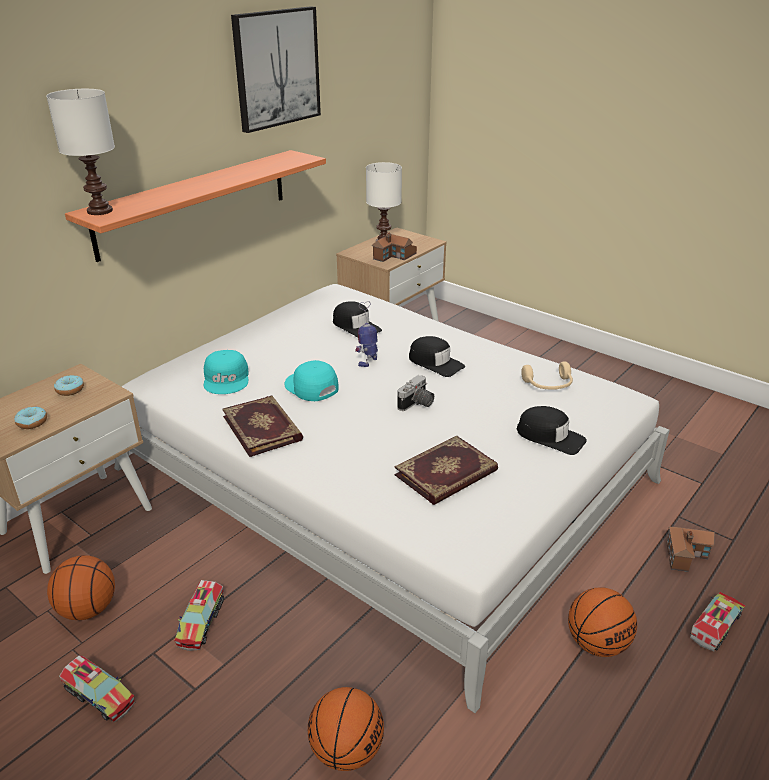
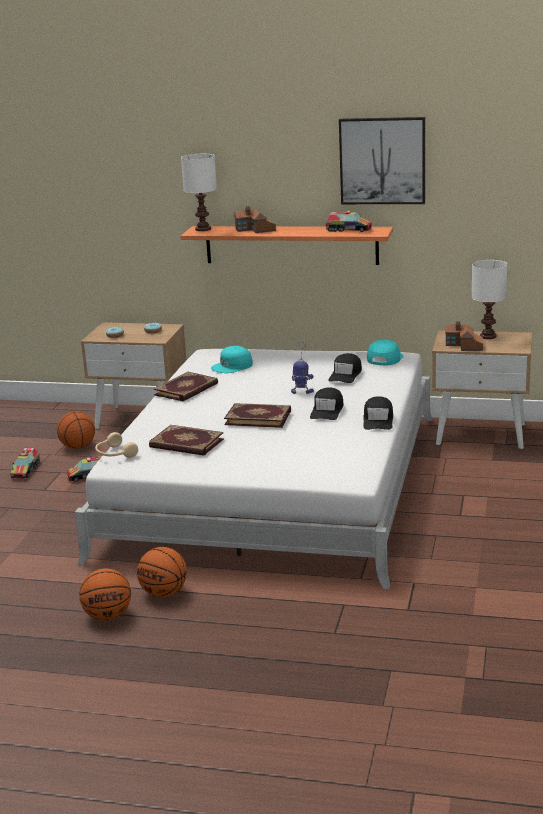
camera: 65 degrees right, 10 degrees down
turquoise cap [285,360,339,401] -> turquoise cap moved to [367,340,403,365]
basketball [308,687,384,771] -> basketball moved to [79,568,131,621]
camera [397,375,434,411] -> book [224,403,291,428]
black cap [517,406,587,455] -> black cap moved to [363,396,393,430]
beige headphones [521,362,573,390] -> beige headphones moved to [95,432,138,458]
toy house [666,526,715,572] -> toy house moved to [234,206,276,233]
toy truck [690,592,746,651] -> toy truck moved to [326,211,372,232]

